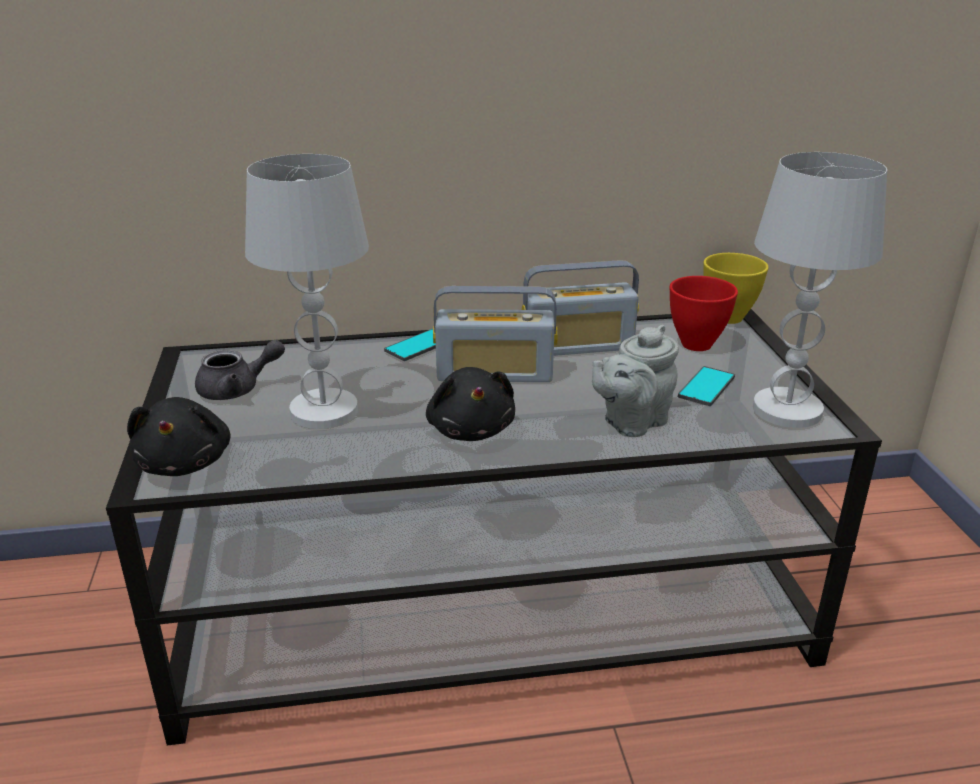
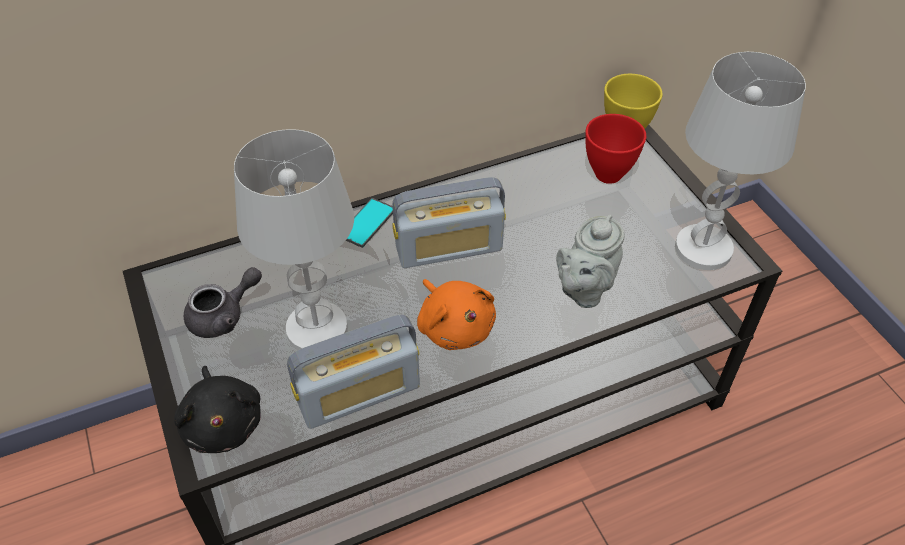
camera: 15 degrees left, 20 degrees up
black plush toy [426,367,515,441] -> orange plush toy [417,279,496,350]
radio [522,260,639,356] -> radio moved to [287,315,420,429]
phone [678,366,735,406] -> none

